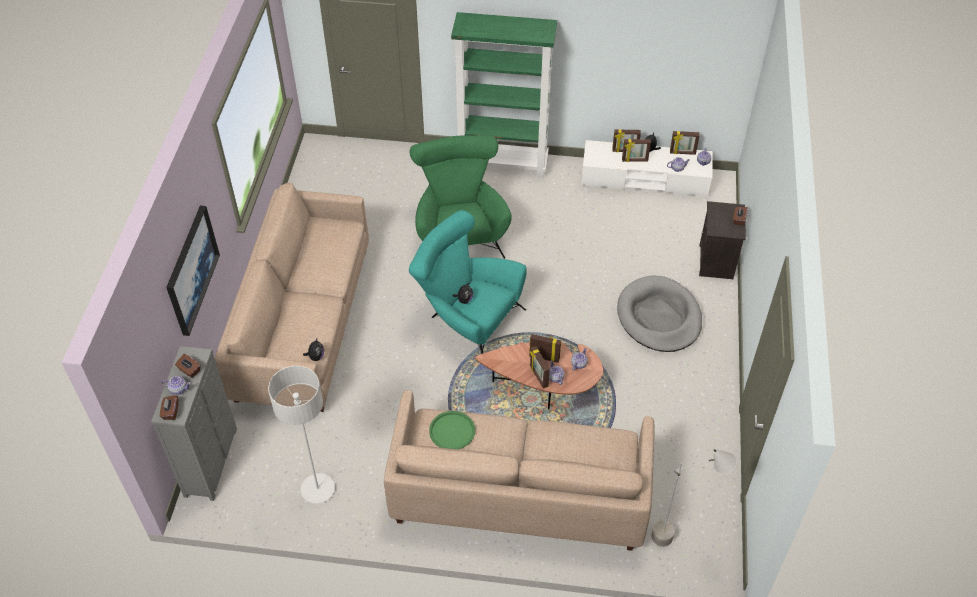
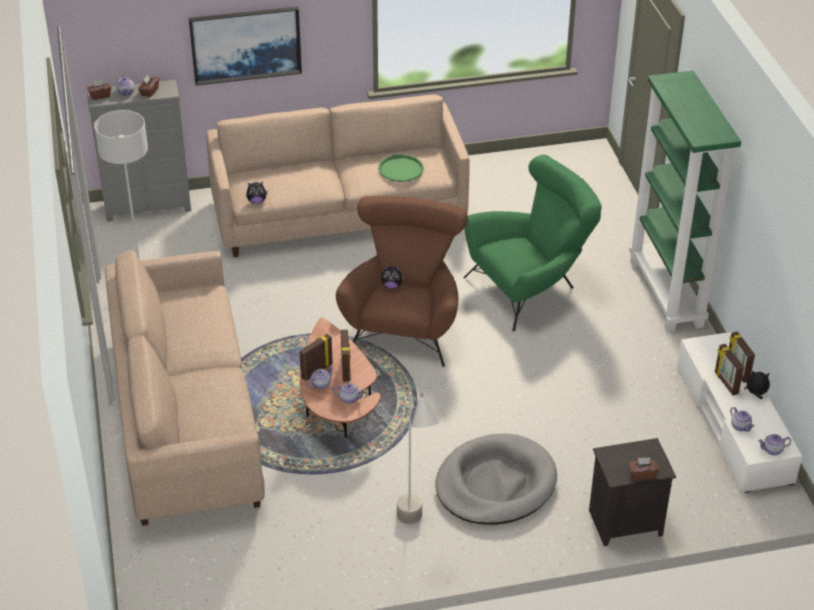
camera: 70 degrees right, 10 degrees down
turquoise armchair [409,210,527,354] -> brown armchair [336,196,468,367]
green tray [429,411,475,449] -> green tray moved to [378,154,424,182]
grey floor lamp [651,449,737,547] -> grey floor lamp moved to [397,392,439,524]
picture frame [670,131,700,155] -> none

